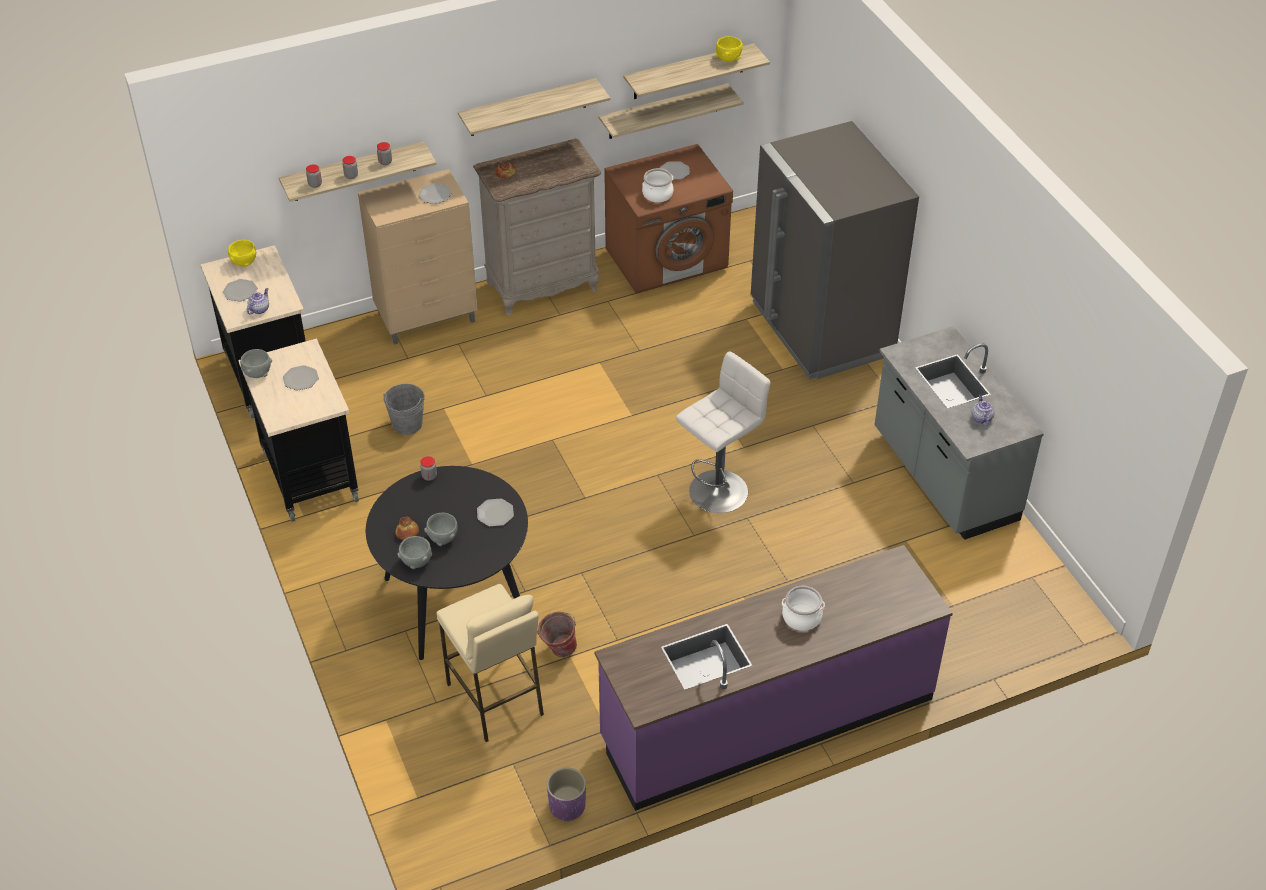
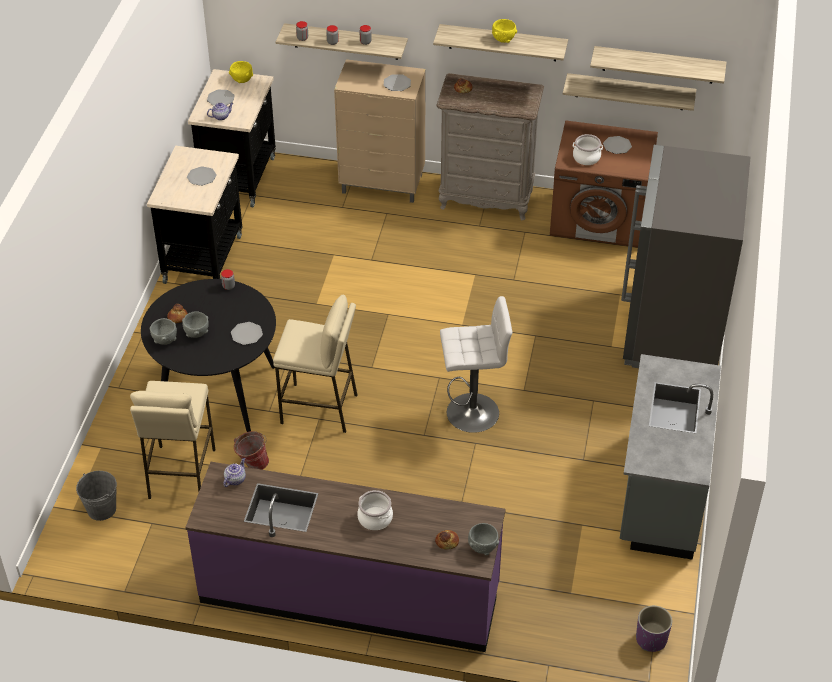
camera: 35 degrees right, 0 degrees up
grey bowl [240,349,272,378] -> grey bowl moved to [468,523,499,555]
grey bucket [383,384,425,435] -> grey bucket moved to [76,471,117,521]
purple planter [547,767,586,822] -> purple planter moved to [636,606,672,652]
yellow bowl [716,36,743,62] -> yellow bowl moved to [492,19,517,43]
teapot [972,395,995,426] -> teapot moved to [223,458,246,487]
none -> beige stool [273,295,357,433]
none -> bread [435,530,459,550]

